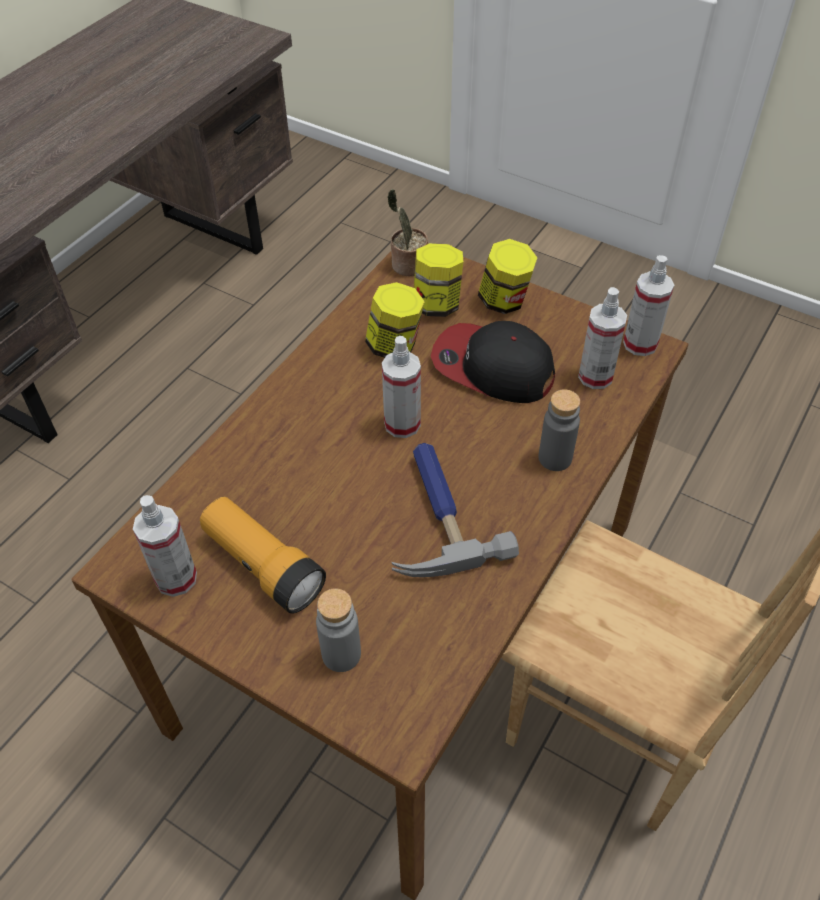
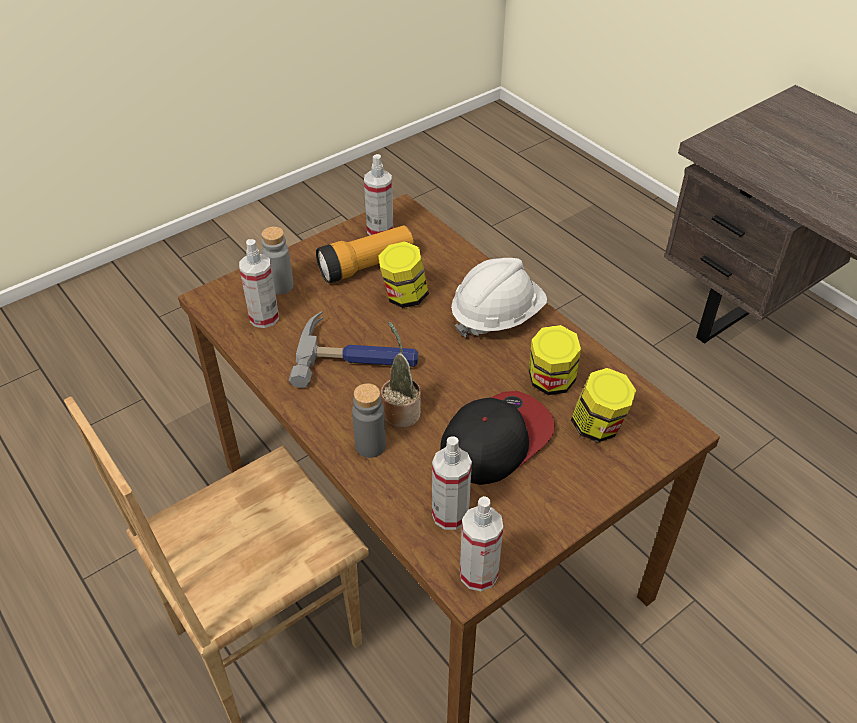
camera: 110 degrees right, 5 degrees down
spray bottle [382,336,421,438] -> spray bottle moved to [239,239,279,328]
potted plant [388,189,428,276] -> potted plant moved to [381,321,421,428]
jar [478,239,537,314] -> jar moved to [378,241,429,308]
none -> white hard hat [451,258,547,338]

